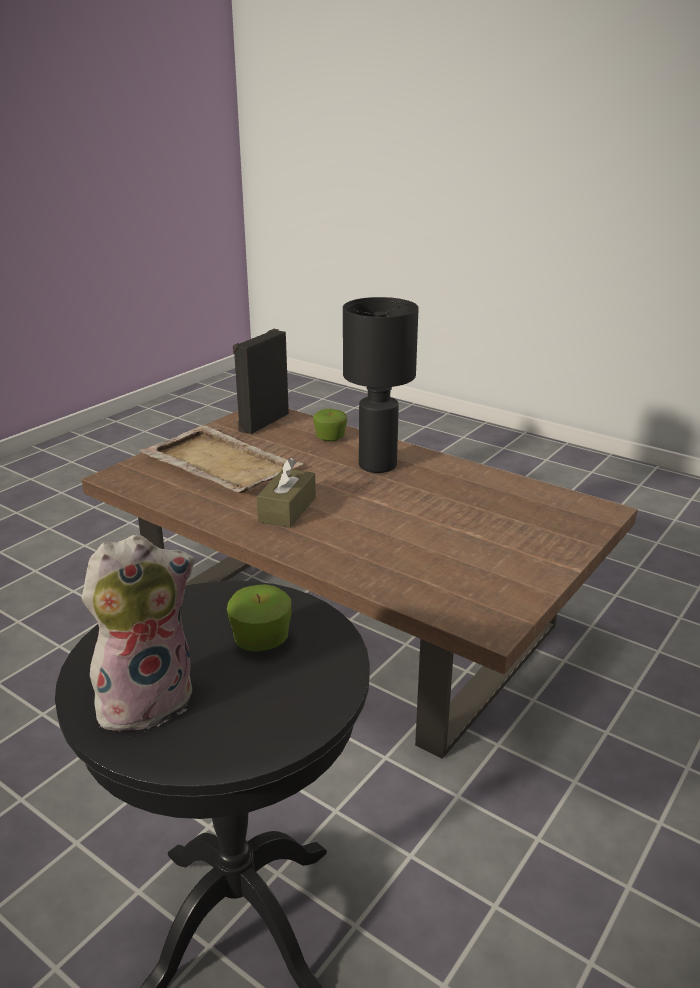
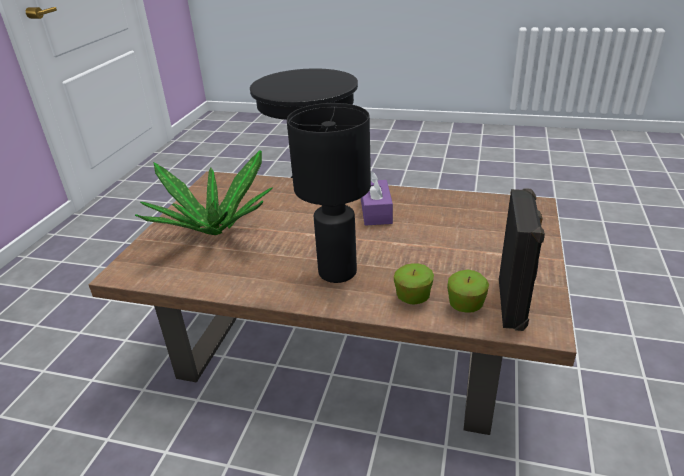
camera: 160 degrees right, 5 degrees up
plush toy [82,534,195,735] -> none
beige tray [138,425,303,493] -> none
apple [227,584,291,651] -> apple moved to [447,270,489,313]
brown tissue box [256,458,316,528] -> purple tissue box [361,172,393,226]
none -> potted plant [135,150,273,235]

